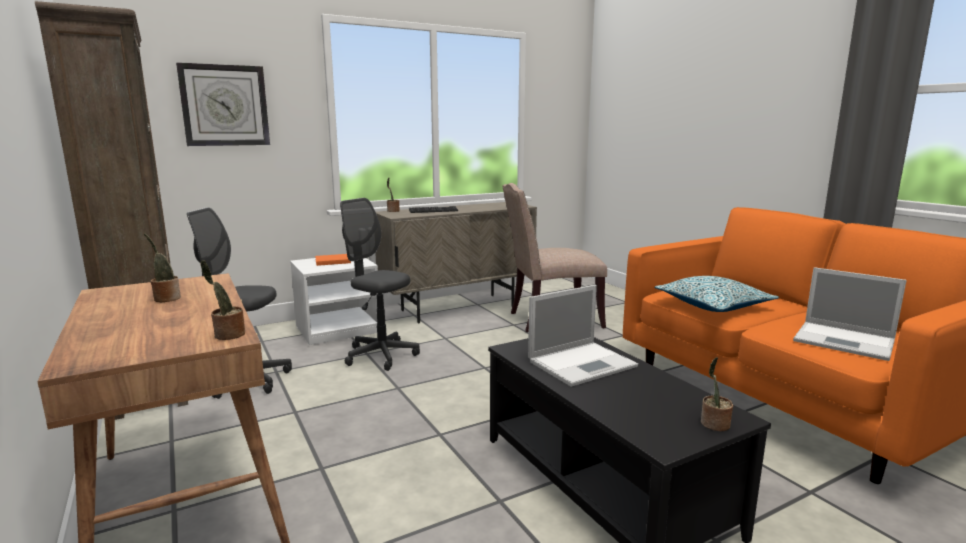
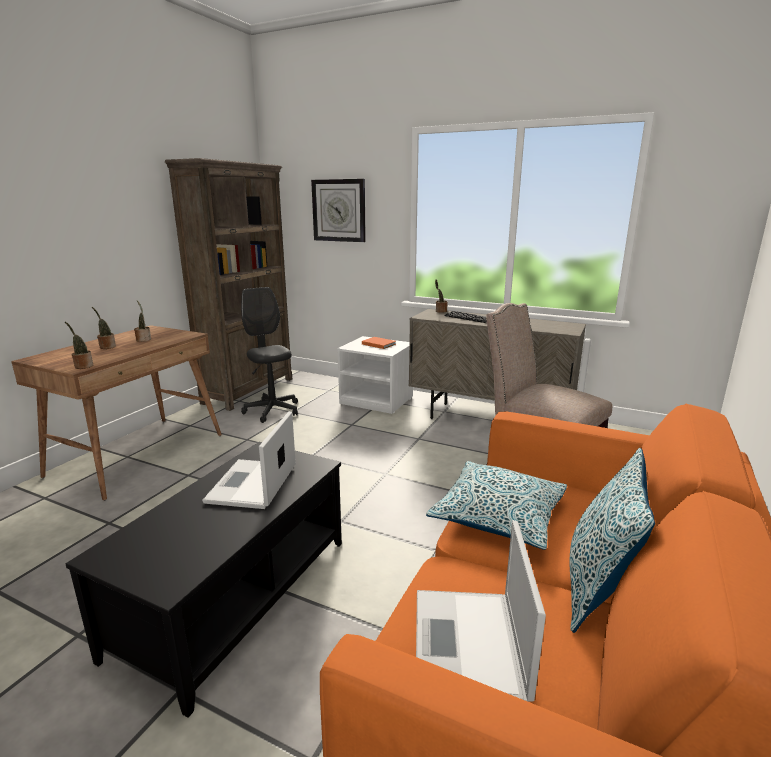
camera: 55 degrees right, 5 degrees up
grey office chair [340,198,420,371] -> none
laptop [528,285,638,387] -> laptop turned 75 degrees clockwise [202,411,296,509]
potted plant [701,357,733,431] -> potted plant moved to [92,307,116,349]
none -> pillow [570,448,655,633]

